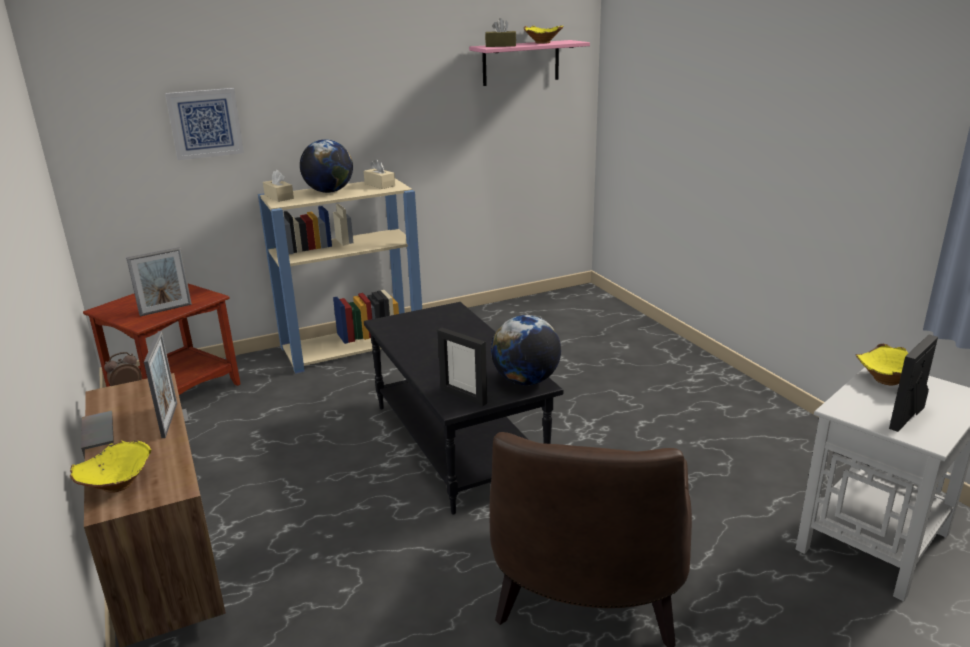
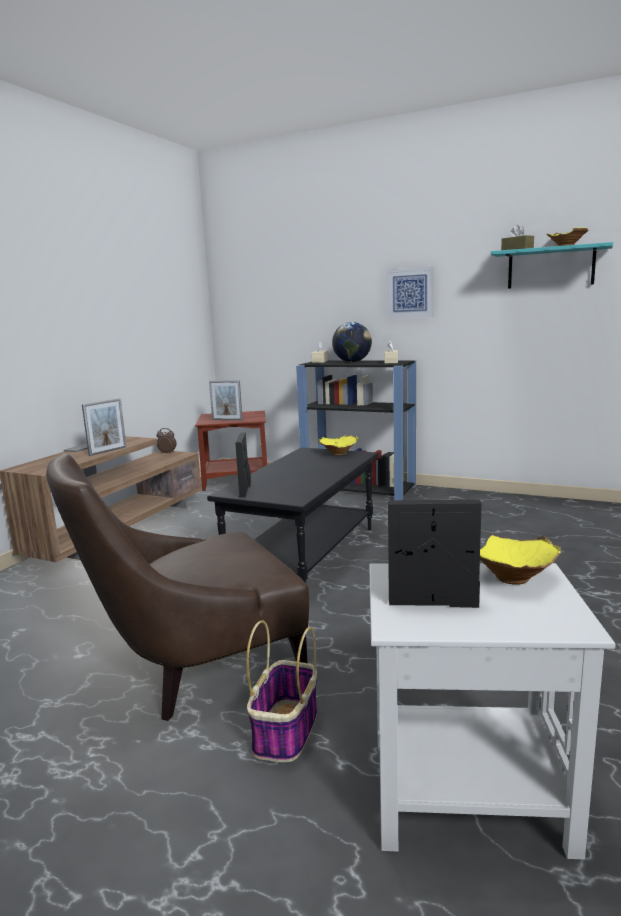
camera: 50 degrees right, 10 degrees down
yellow bowl [70,440,151,493] -> yellow bowl moved to [318,435,358,455]
picture [165,88,244,160] -> picture moved to [386,267,434,318]
beige bookcase [258,178,422,374] -> black bookcase [296,361,416,500]
pink shelf [469,40,590,86] -> turquoise shelf [491,242,613,289]
globe [491,315,561,385] -> none
none -> basket [246,620,317,762]

